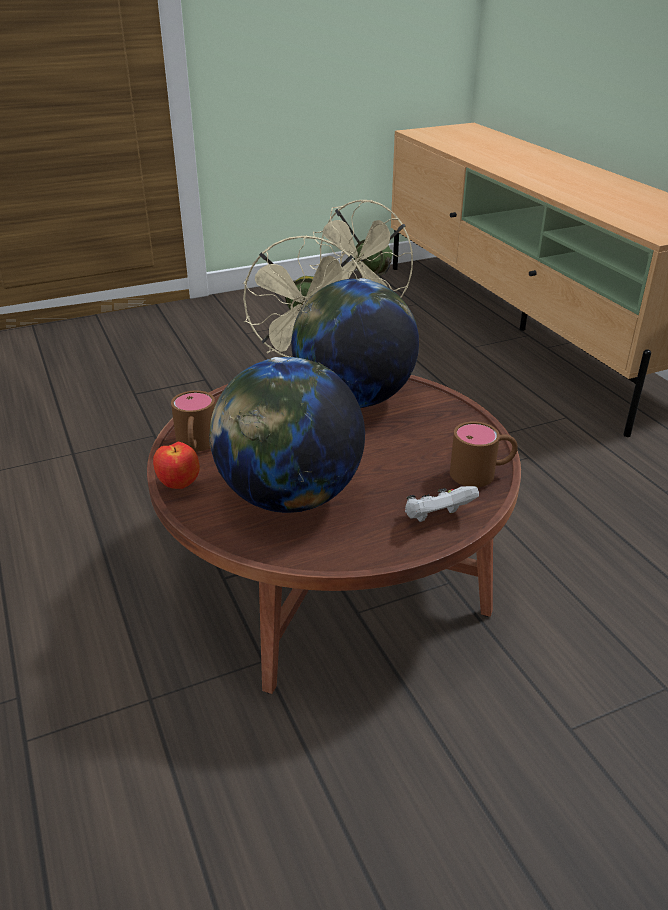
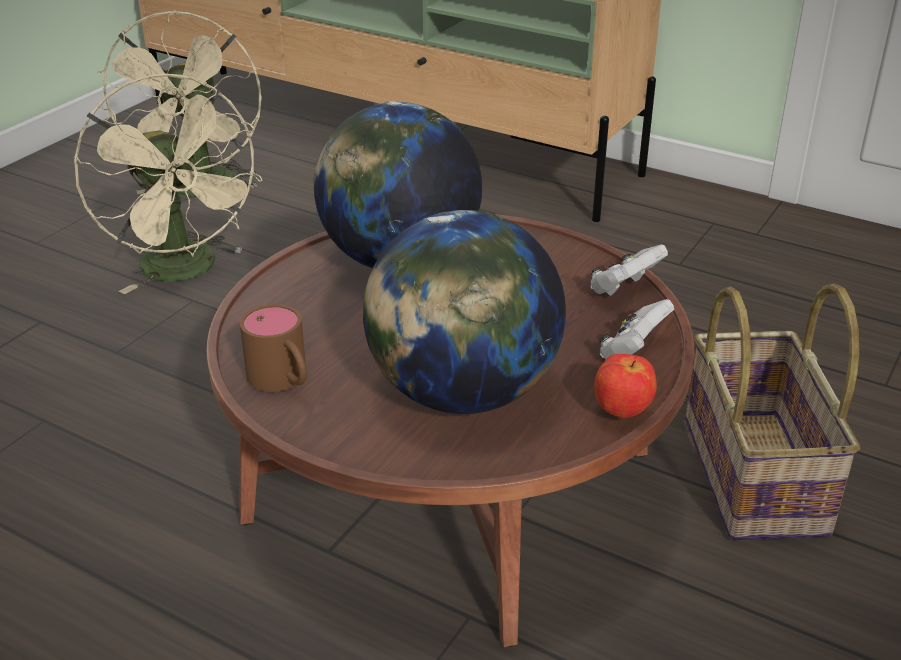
camera: 35 degrees left, 0 degrees up
apple [153,442,200,489] -> apple moved to [594,354,657,418]
brown mug [450,421,518,487] -> white game controller [591,244,668,296]
none -> basket [685,283,860,540]

